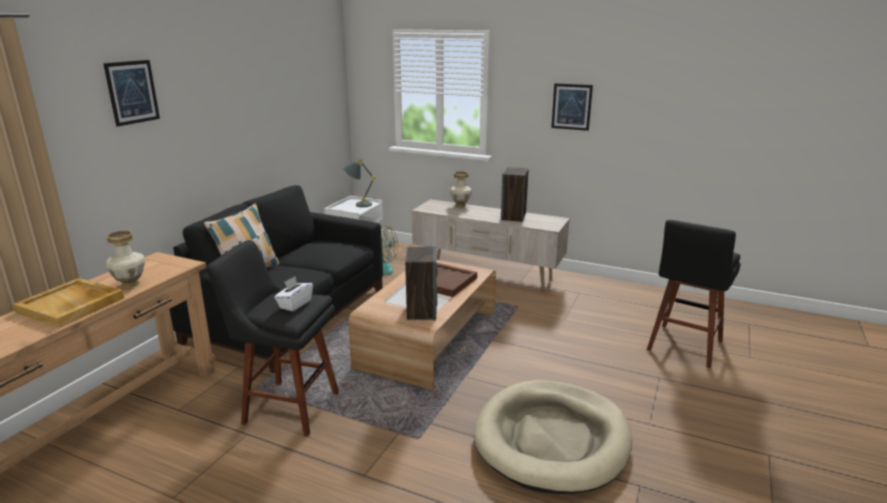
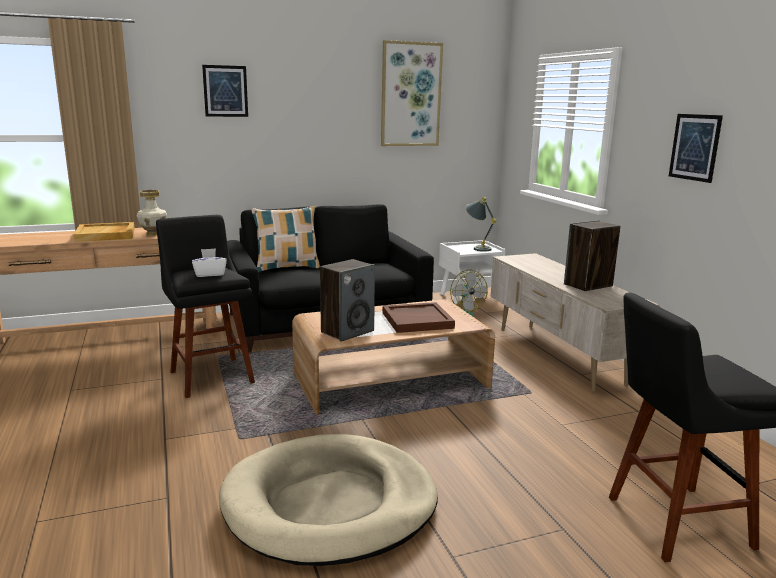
camera: 45 degrees right, 5 degrees down
vase [450,171,472,207] -> none
none -> picture [381,40,443,146]

